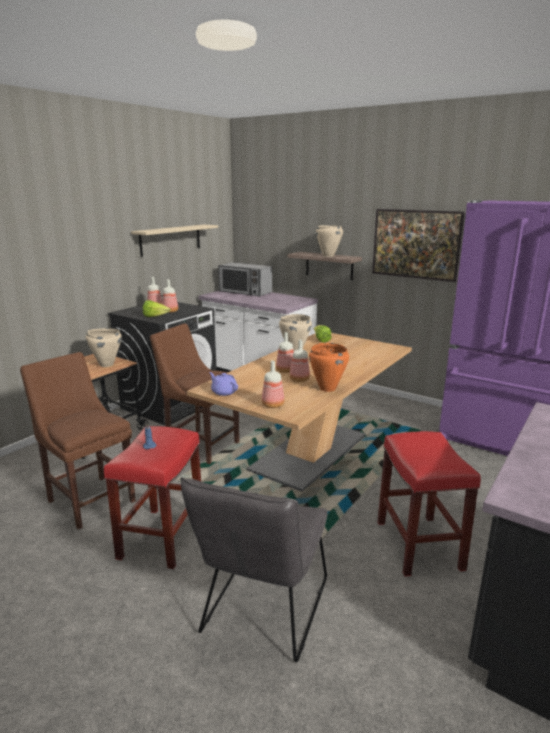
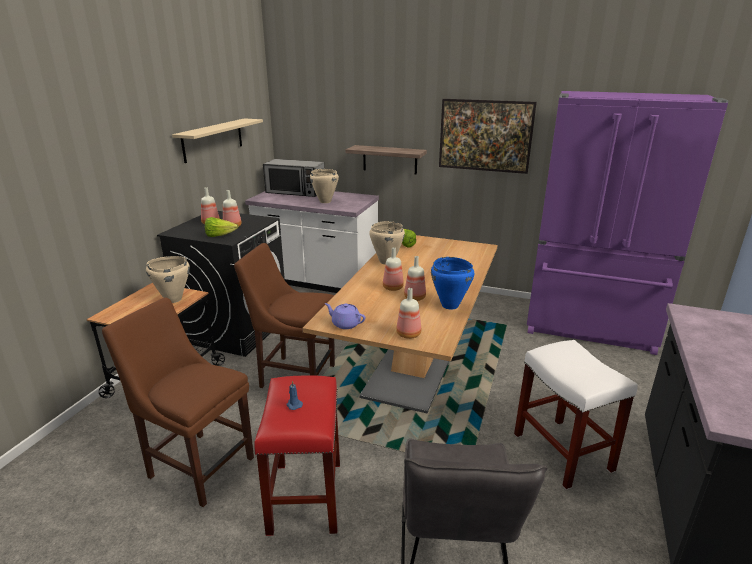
camera: 15 degrees left, 5 degrees up
orange cooking pot [309,343,349,392] -> blue cooking pot [431,257,474,310]
beige cooking pot [316,225,343,257] -> beige cooking pot moved to [310,169,339,203]
red stool [377,431,481,576] -> white stool [514,340,638,490]

